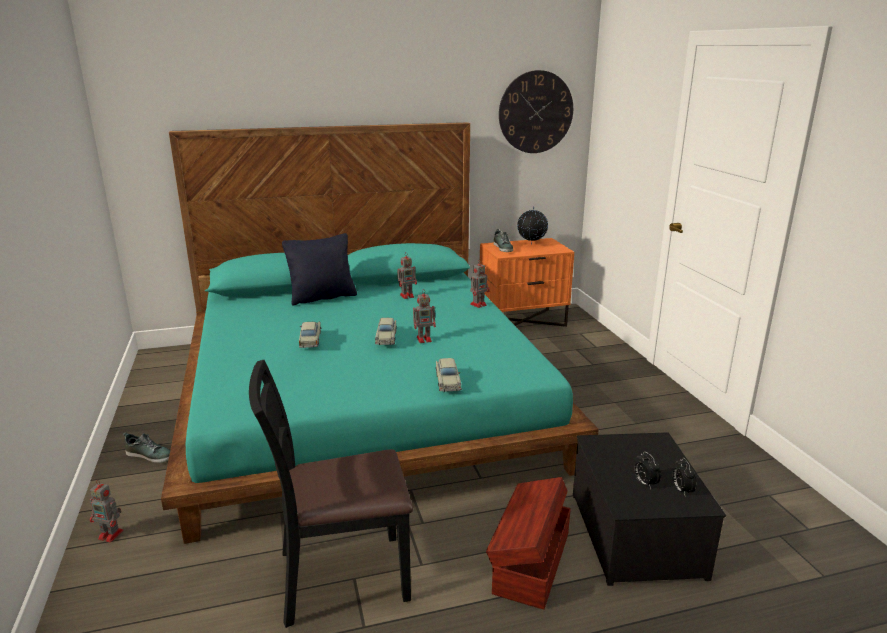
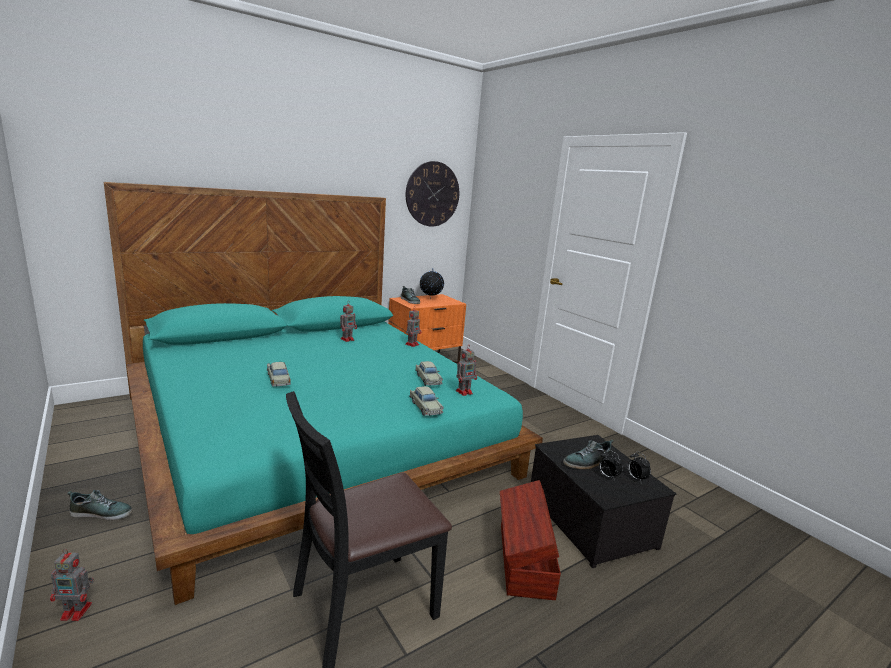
camera: 20 degrees left, 5 degrees down
black pillow [282,233,357,305] -> none
beige toy car [375,318,397,345] -> beige toy car moved to [415,361,443,386]
toy robot [413,290,436,343] -> toy robot moved to [456,345,477,396]
none -> shoe [563,440,614,470]

